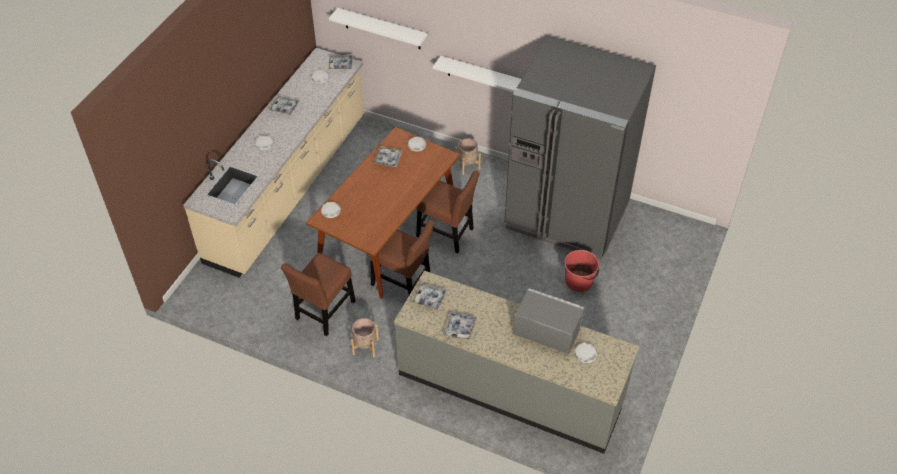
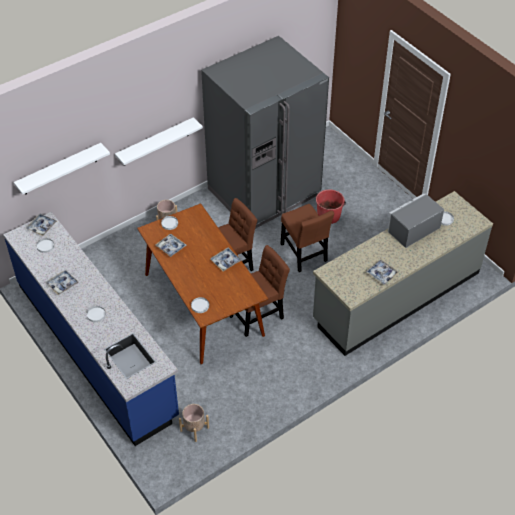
camera: 60 degrees left, 0 degrees up
beige counter [183,48,364,278] -> blue counter [3,212,179,446]
brown chair [281,253,356,336] -> brown chair moved to [280,204,334,272]
beige planter [351,318,379,357] -> beige planter moved to [179,404,209,442]
tray [411,283,447,310] -> tray moved to [210,248,242,271]

